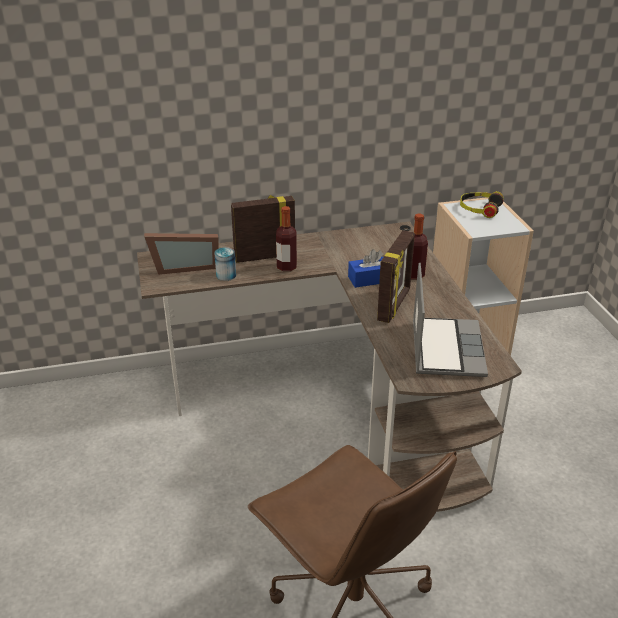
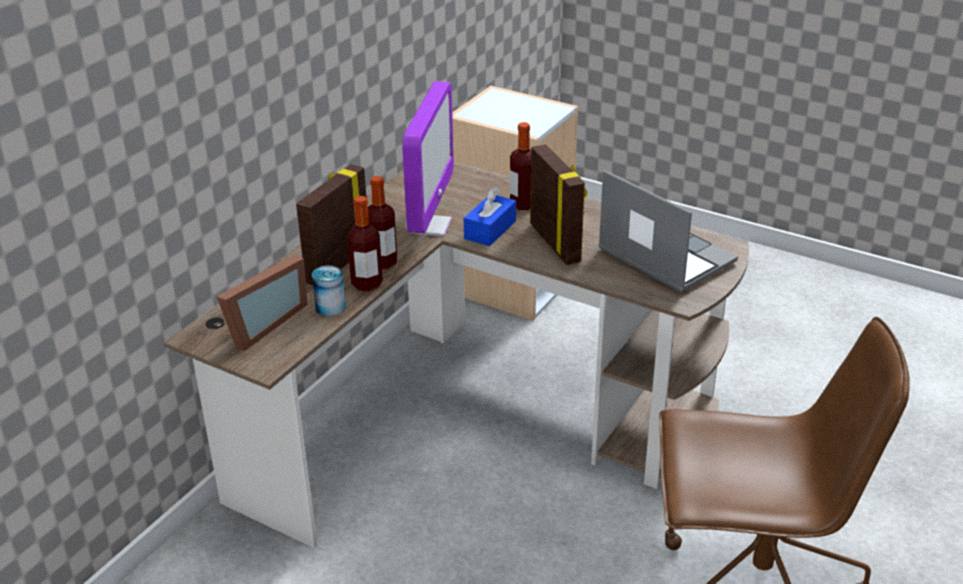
camera: 45 degrees left, 0 degrees up
headphones [460,191,504,218] -> none
none -> bottle [347,196,383,292]
none -> monitor [402,81,454,236]

